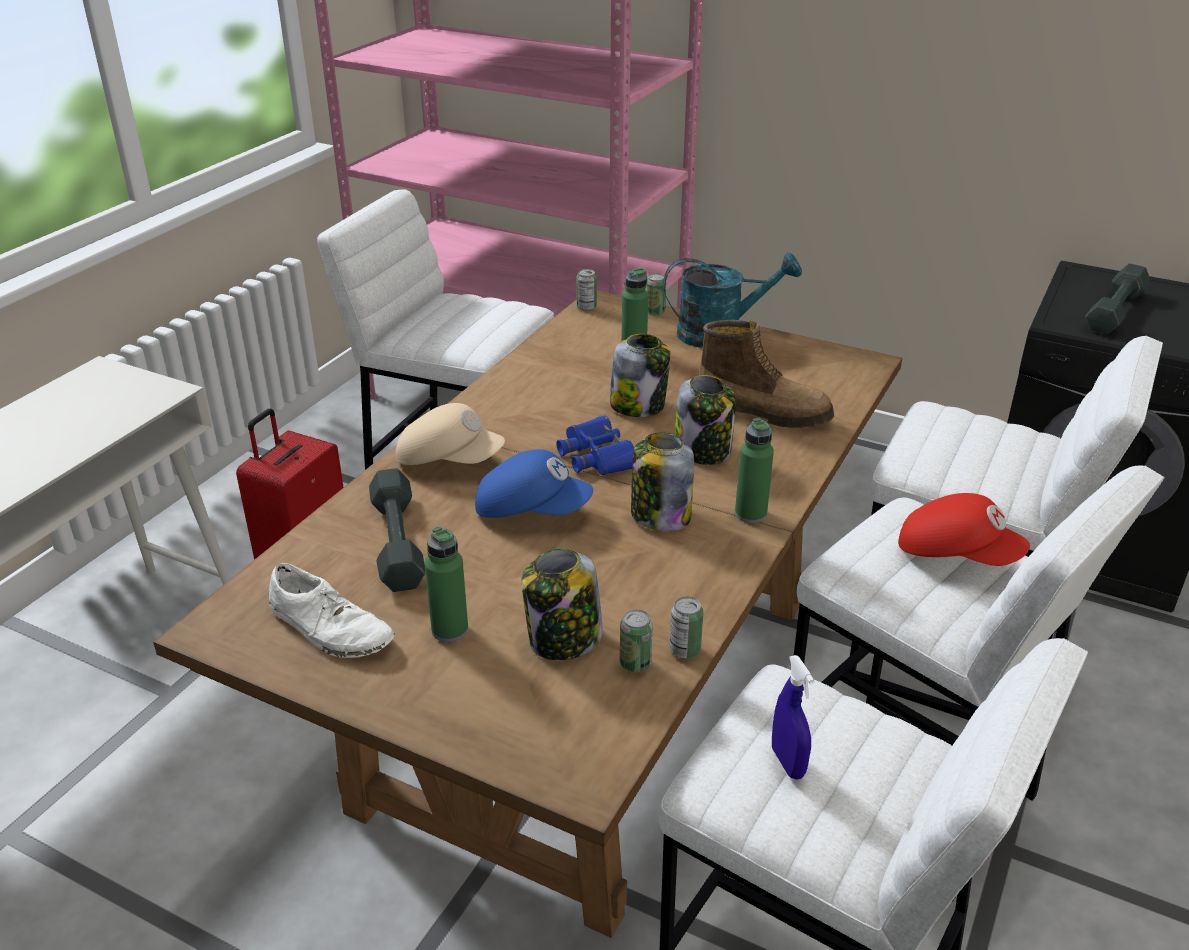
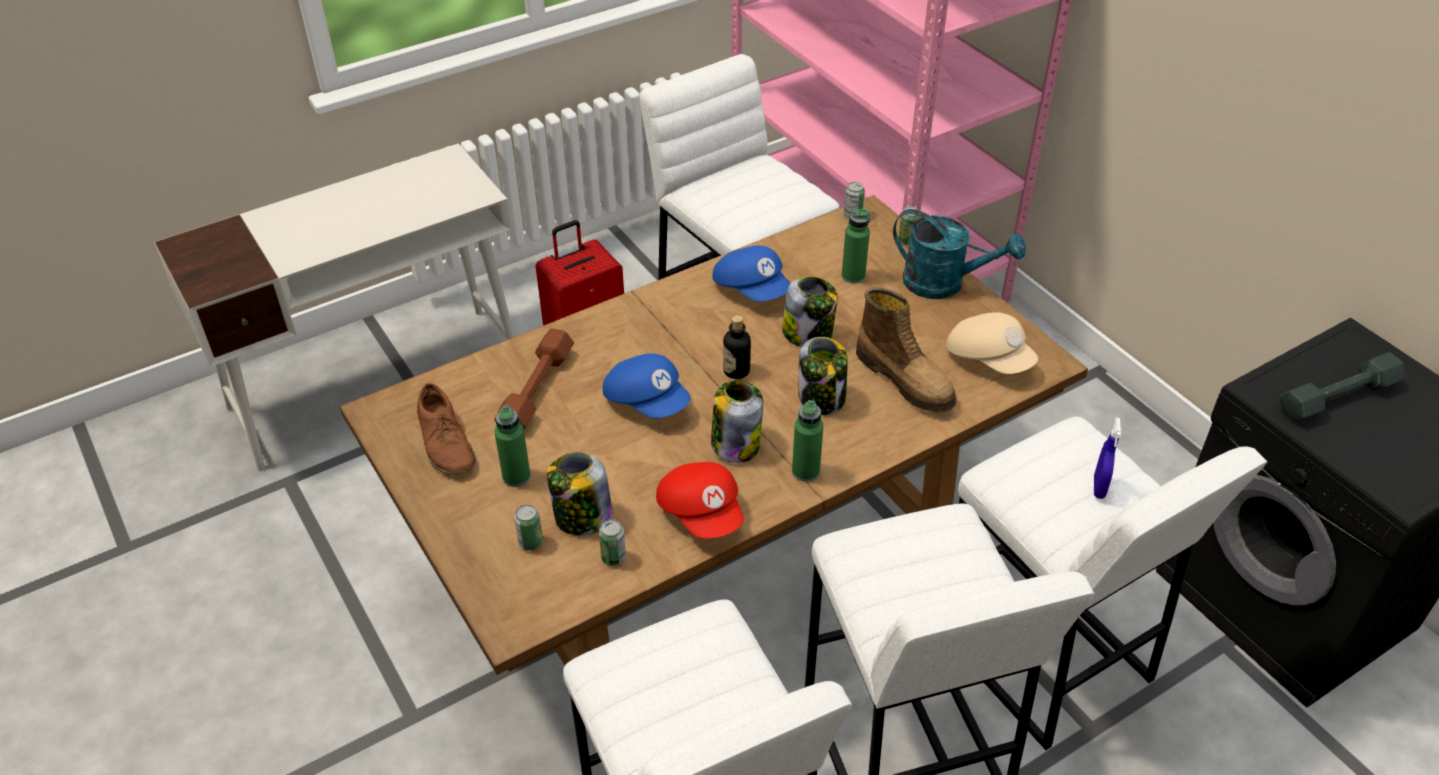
camera: 30 degrees right, 10 degrees up
white shoe [269,563,395,658] -> brown shoe [417,383,476,475]
grey dumbbell [369,468,425,592] -> brown dumbbell [494,328,574,429]
beige cap [396,403,505,465] -> beige cap moved to [946,312,1038,374]
blue binoculars [556,416,634,475] -> bottle [723,315,751,379]
can [670,597,703,659] -> can moved to [514,505,543,551]
blue spray bottle [772,655,815,779] -> blue spray bottle moved to [1094,418,1122,499]
red cap [898,493,1030,566] -> red cap moved to [656,462,744,539]
none -> blue cap [713,245,790,301]

